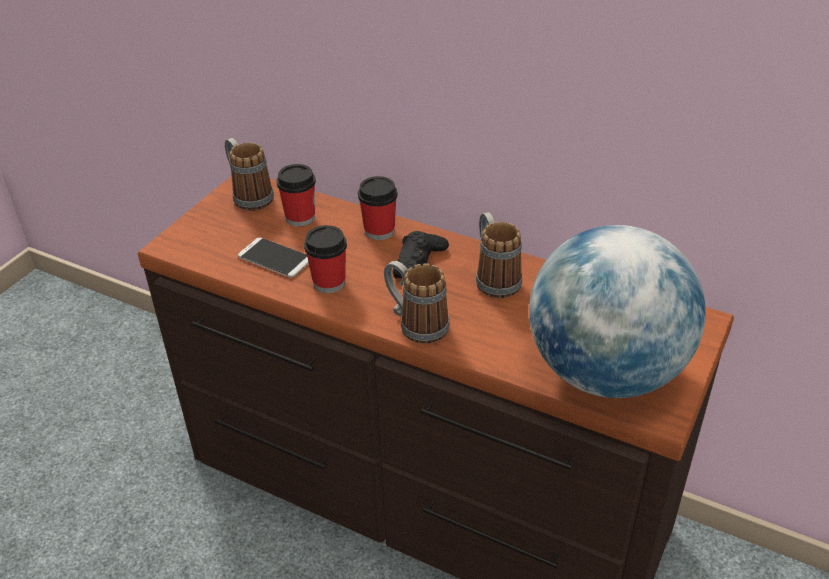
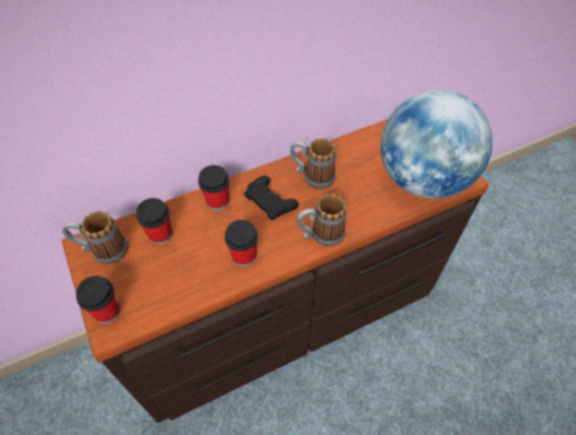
camera: 55 degrees left, 15 degrees up
phone [238,238,309,277] -> none
none -> cup [76,276,121,324]

